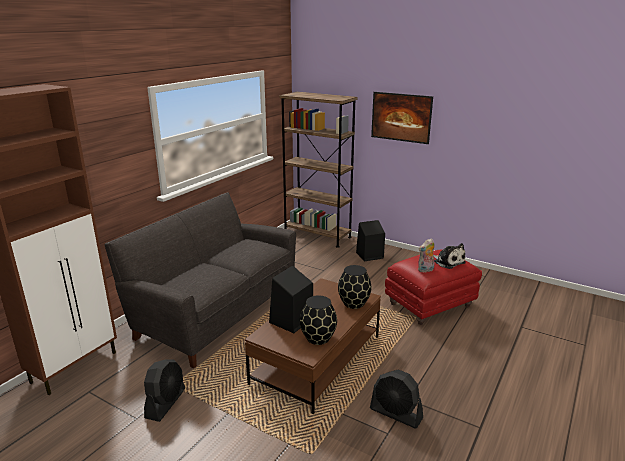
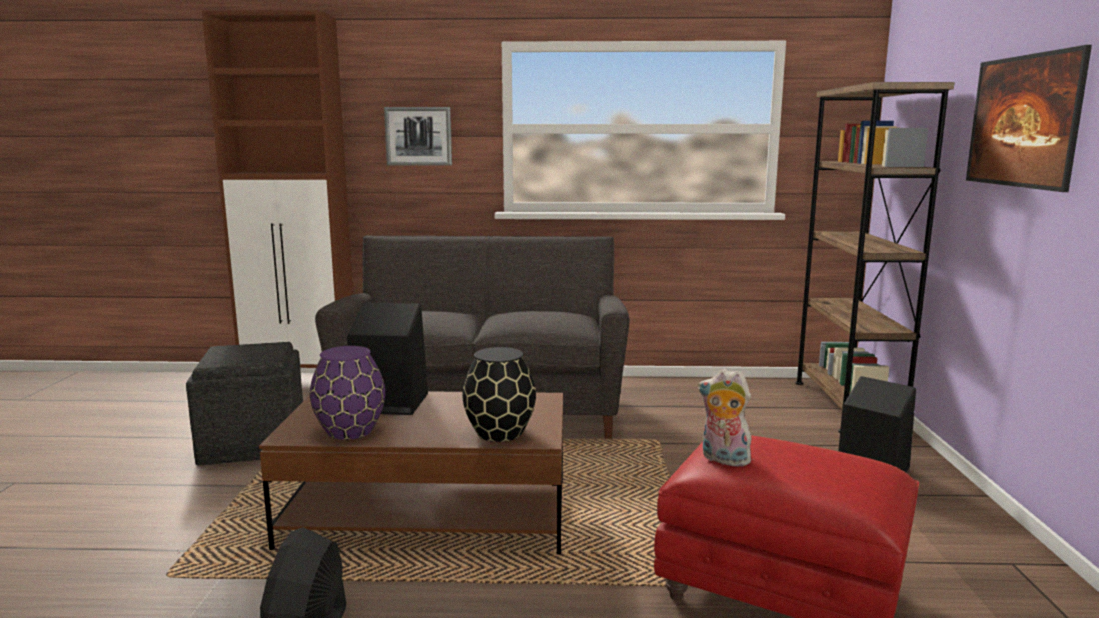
camera: 60 degrees right, 10 degrees down
black fan [144,360,185,422] -> grey ottoman [186,342,303,465]
black vase [300,295,337,345] -> purple vase [310,346,385,440]
plush toy [433,243,466,269] -> none
none -> picture [384,107,452,166]

